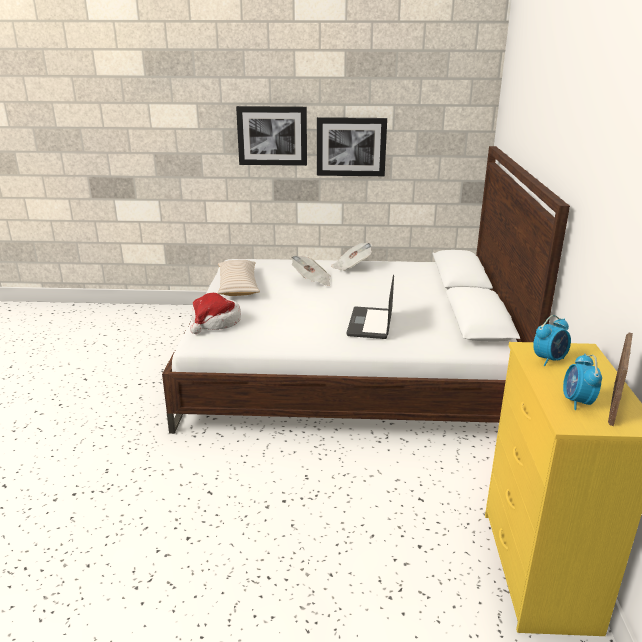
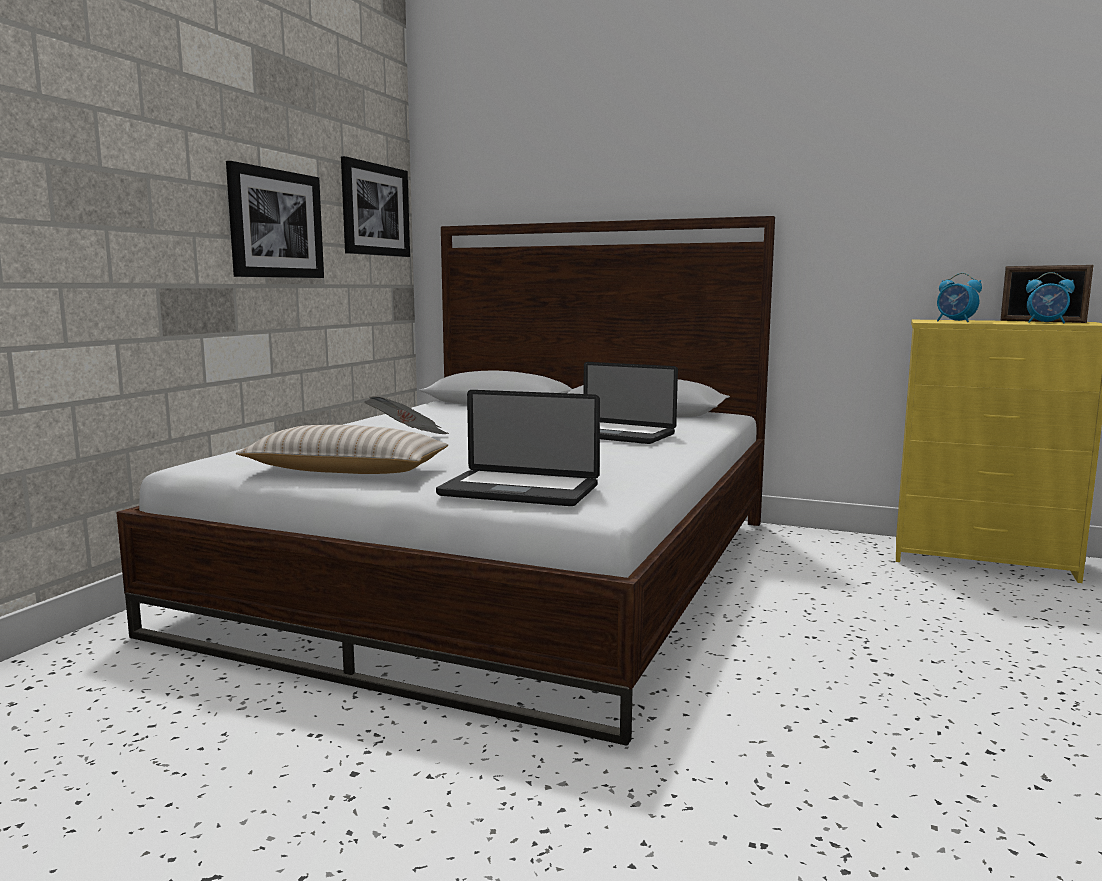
camera: 70 degrees left, 15 degrees down
hat [190,293,241,334] -> laptop [436,390,600,506]
picture [236,106,307,166] -> picture moved to [341,156,410,257]
newspaper [331,243,373,271] -> none
alarm clock [533,315,571,366] -> alarm clock turned 150 degrees clockwise [937,273,982,322]

